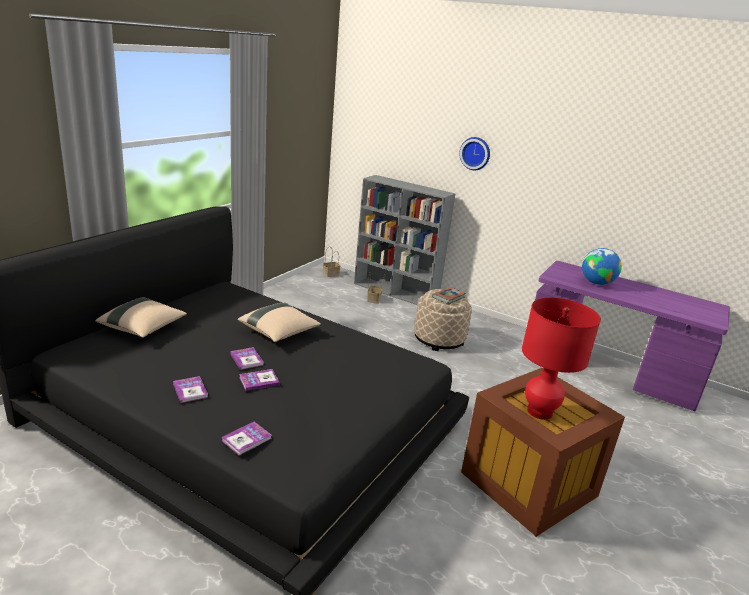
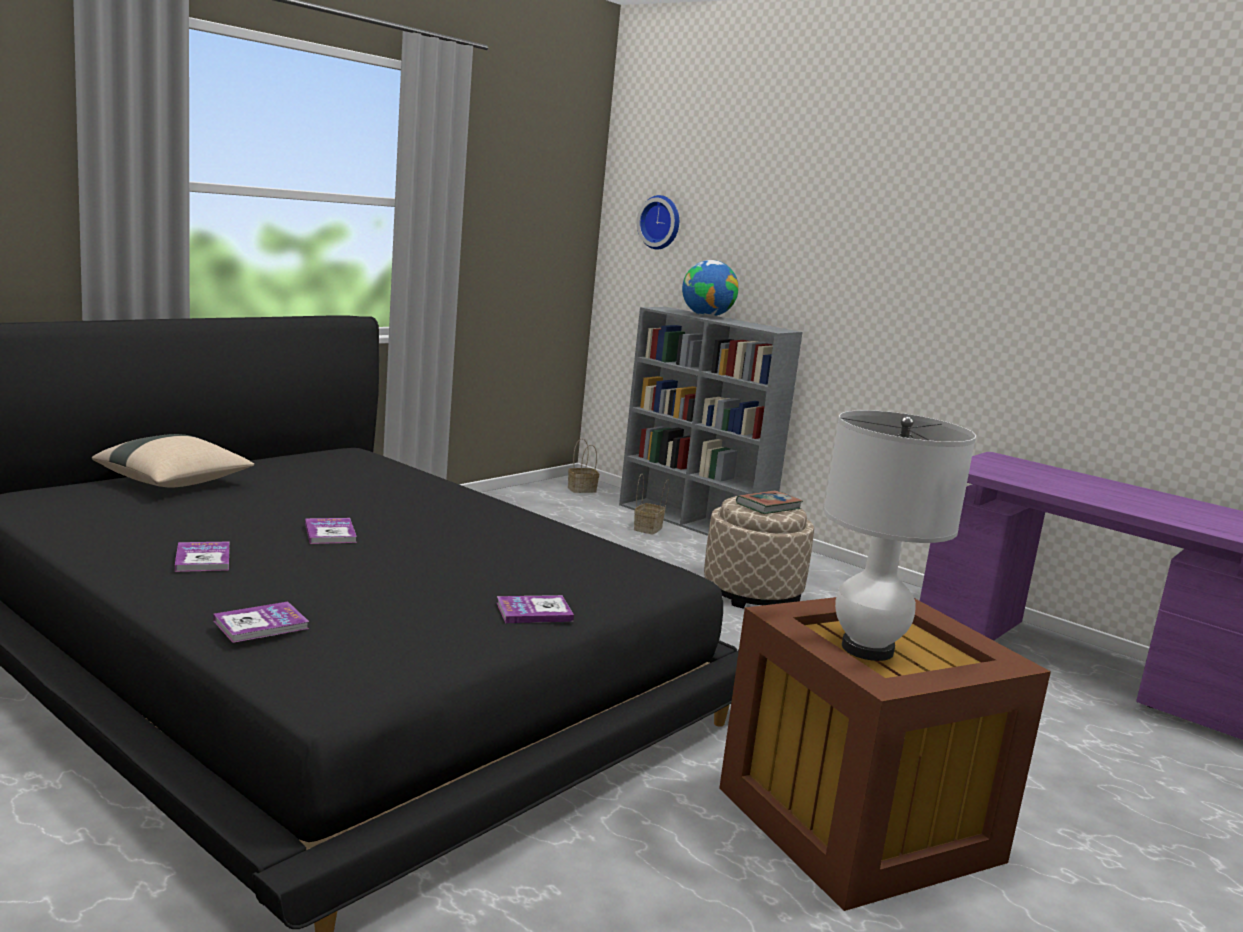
camera: 10 degrees right, 10 degrees down
beige pillow [237,303,321,342] -> none
book [239,369,280,391] -> book moved to [497,595,574,623]
wall clock [459,137,490,170] -> wall clock moved to [637,195,679,249]
red table lamp [522,297,601,420] -> white table lamp [824,410,976,661]
globe [582,248,622,285] -> globe moved to [682,260,739,317]

